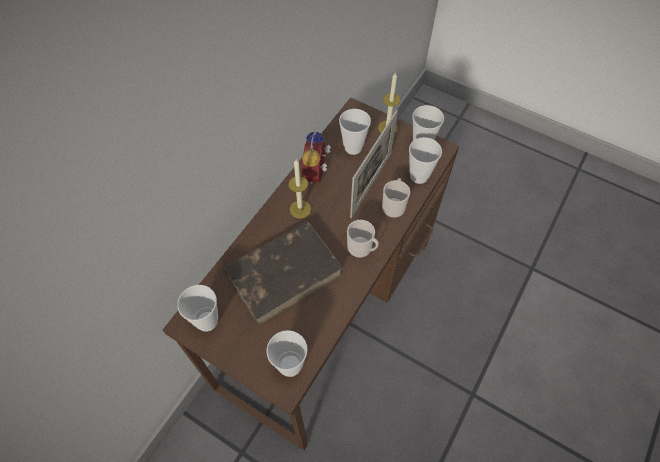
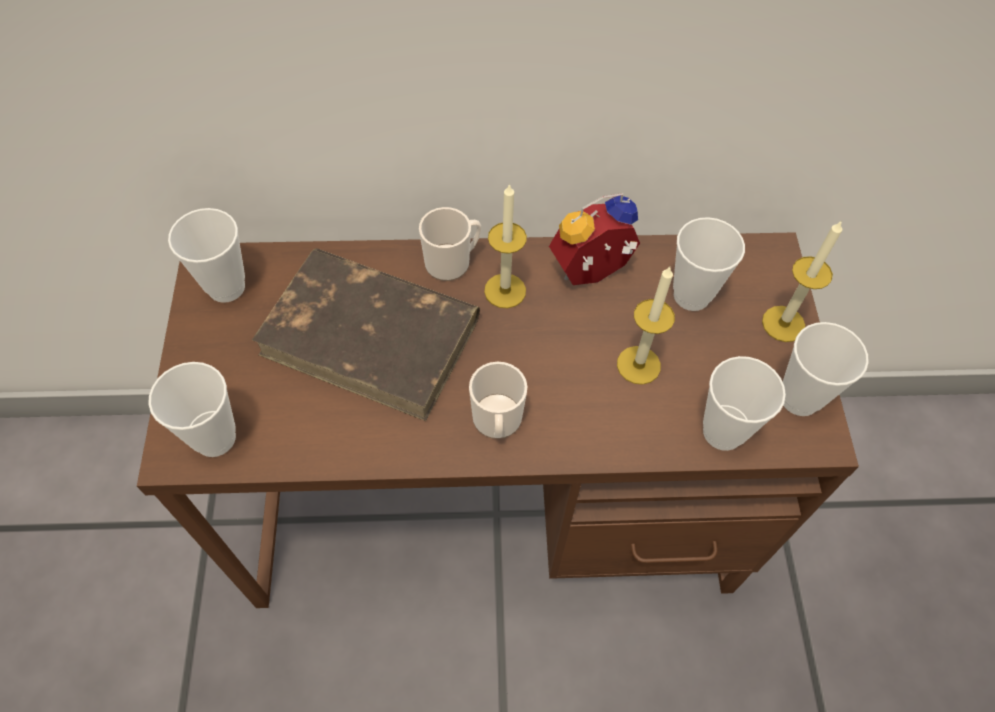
camera: 55 degrees right, 0 degrees up
picture frame [350,110,398,218] -> candle [617,267,675,385]
mug [382,178,410,218] -> mug moved to [419,207,481,281]

